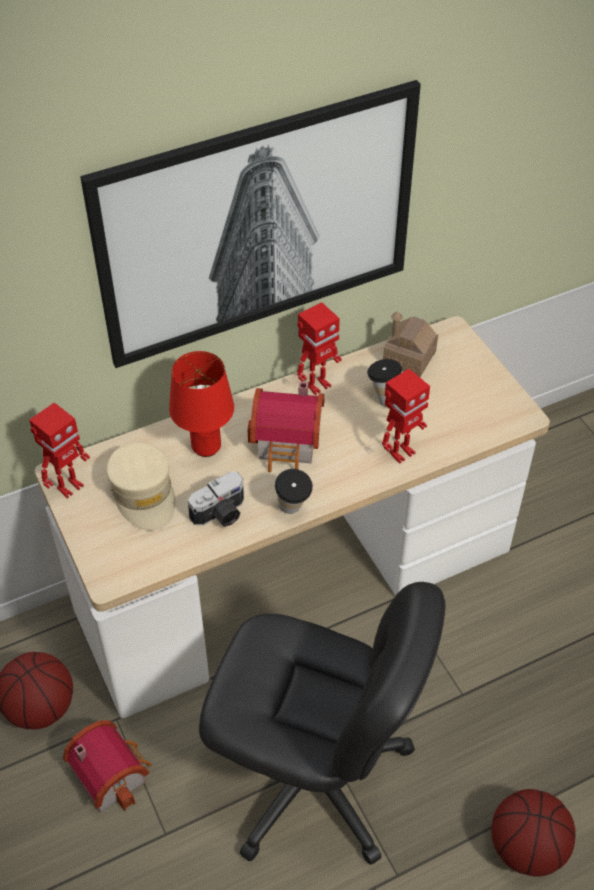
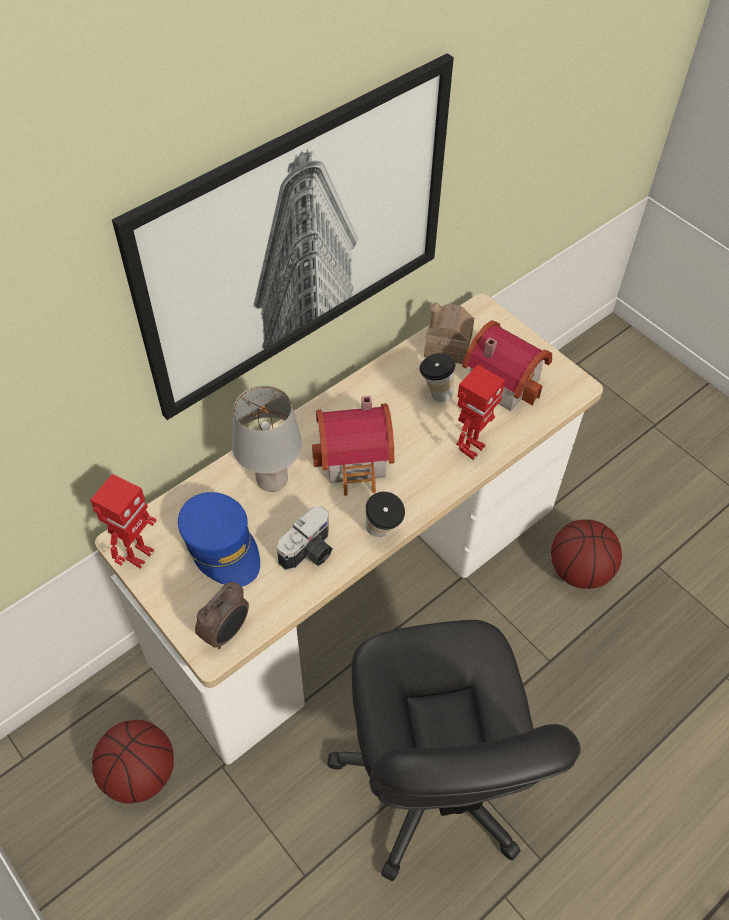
camera: 15 degrees left, 5 degrees up
toy house [63,720,152,812] -> toy house moved to [462,320,552,411]
beige cap [107,442,175,531] -> blue cap [178,492,260,587]
red table lamp [169,351,234,457] -> grey table lamp [232,386,302,492]
black office chair [199,582,445,865] -> black office chair turned 75 degrees clockwise [327,620,581,881]
toy robot [297,302,342,395] -> none
basketball [491,789,576,877] -> basketball moved to [551,520,622,589]
none -> alarm clock [195,582,249,649]

